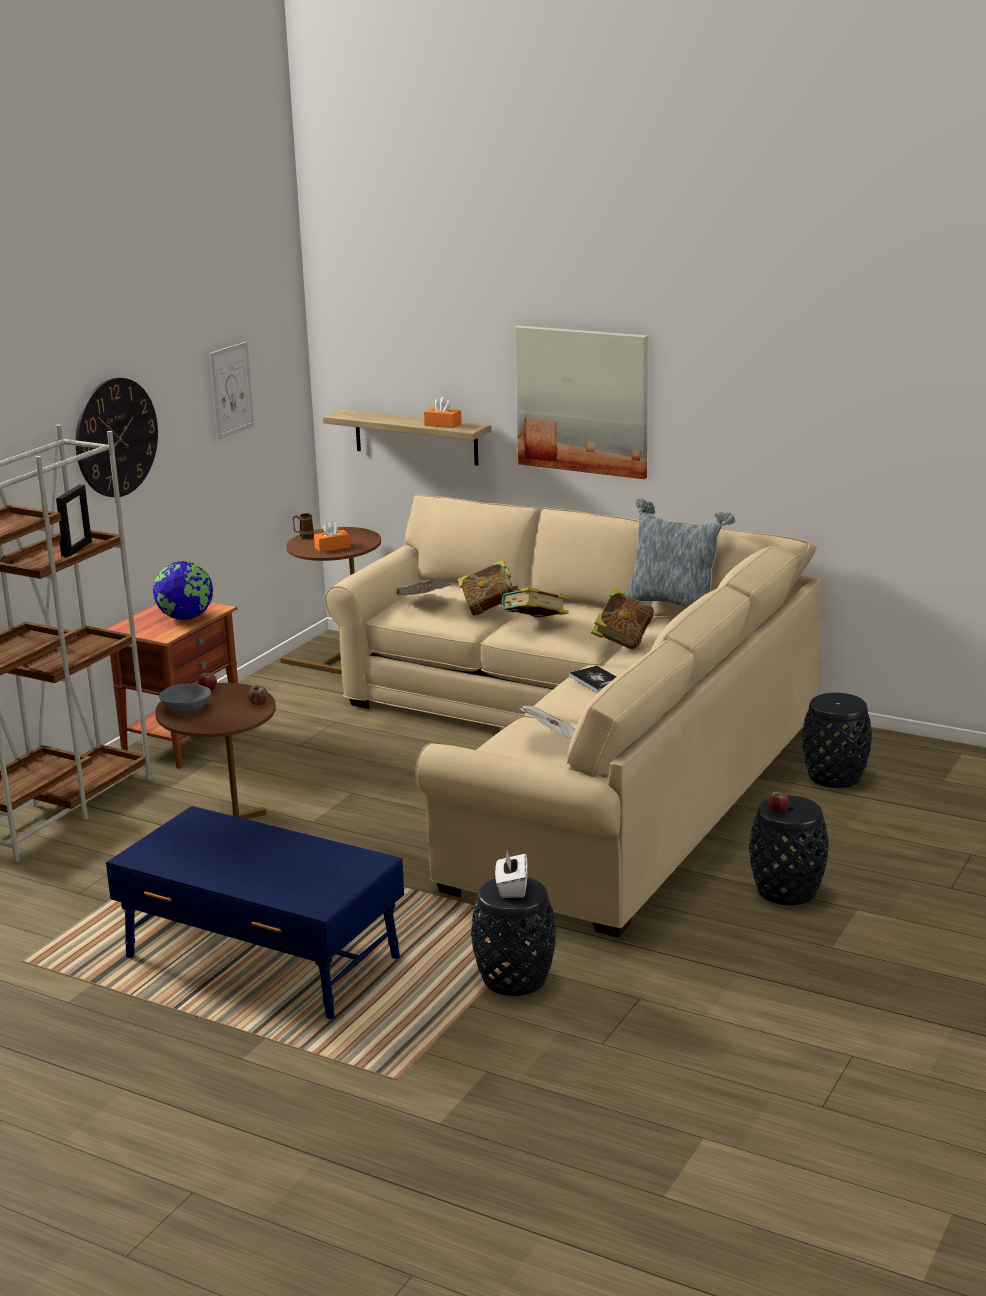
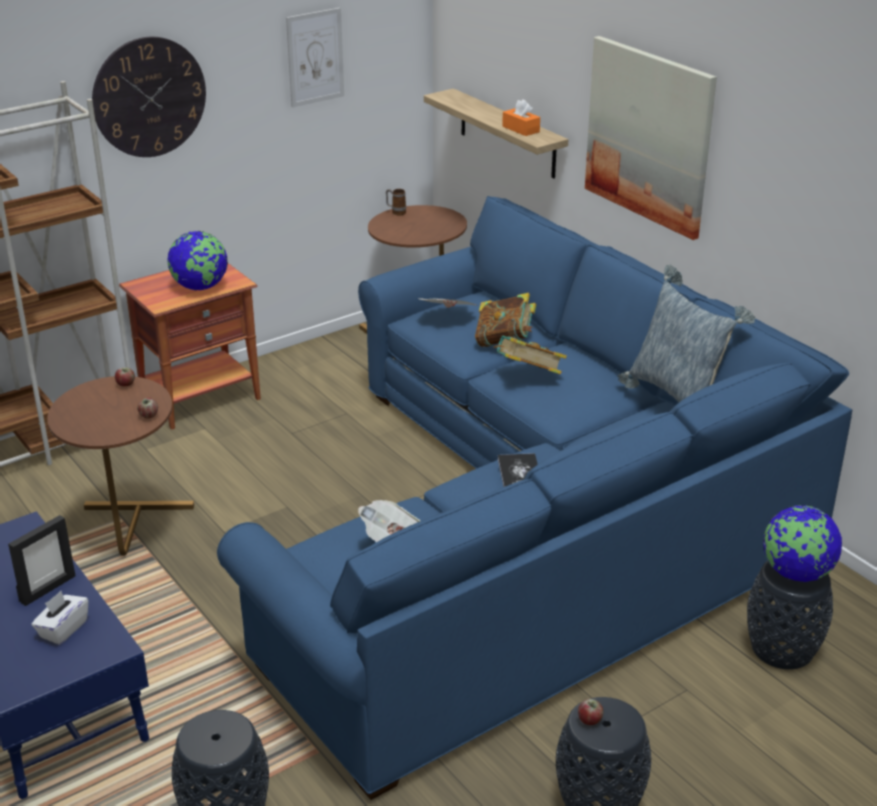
camera: 25 degrees right, 10 degrees up
picture frame [56,484,92,557] -> picture frame moved to [8,515,75,606]
grey bowl [159,683,211,713] -> none
orange tissue box [314,521,350,552] -> none
beige sofa [325,494,823,938] -> blue sofa [217,196,852,800]
white tissue box [495,851,527,898] -> white tissue box moved to [32,591,89,645]
book [591,587,654,650] -> none
none -> globe [763,505,842,582]

